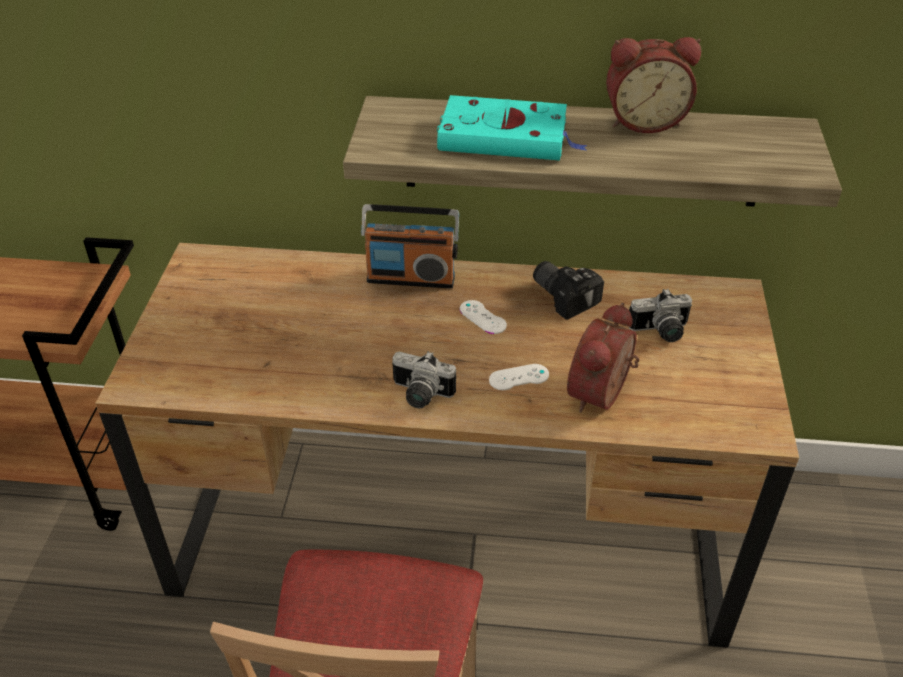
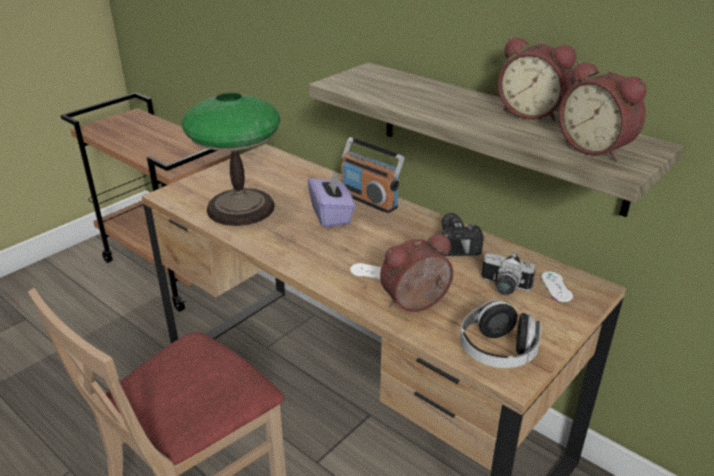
camera: 35 degrees right, 10 degrees down
camera [392,351,456,408] -> none
turquoise book [437,95,587,161] -> none
white game controller [460,300,507,334] -> white game controller moved to [541,272,573,302]
none -> table lamp [182,93,280,226]
none -> purple tissue box [308,170,355,228]
none -> headphones [460,300,541,368]
none -> alarm clock [559,61,647,161]

